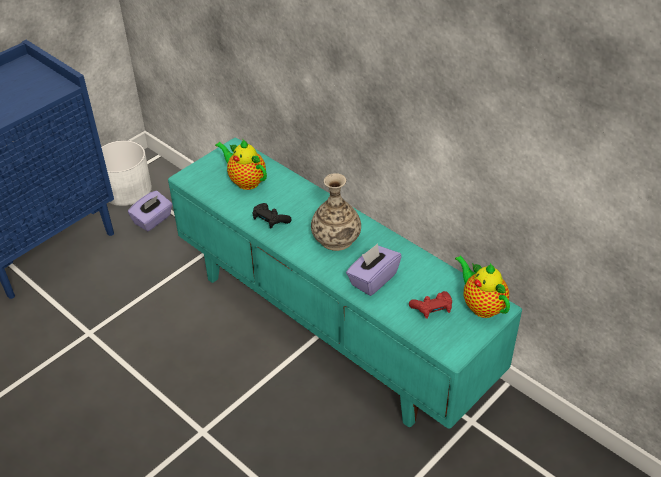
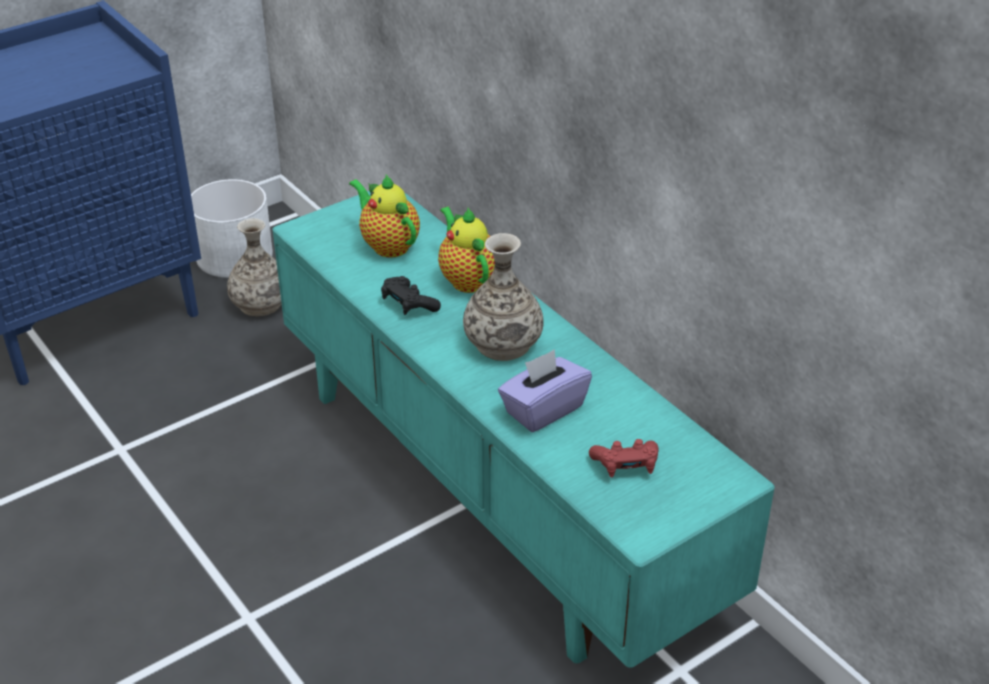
camera: 10 degrees right, 5 degrees down
purple tissue box [128,191,173,231] -> vase [227,218,282,316]
teapot [455,255,510,318] -> teapot moved to [438,207,495,293]

